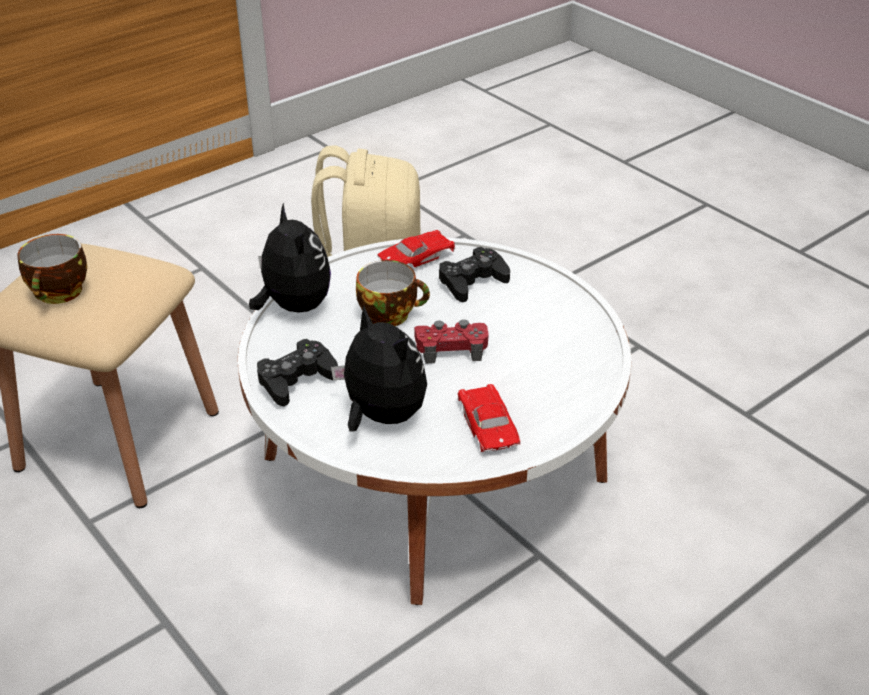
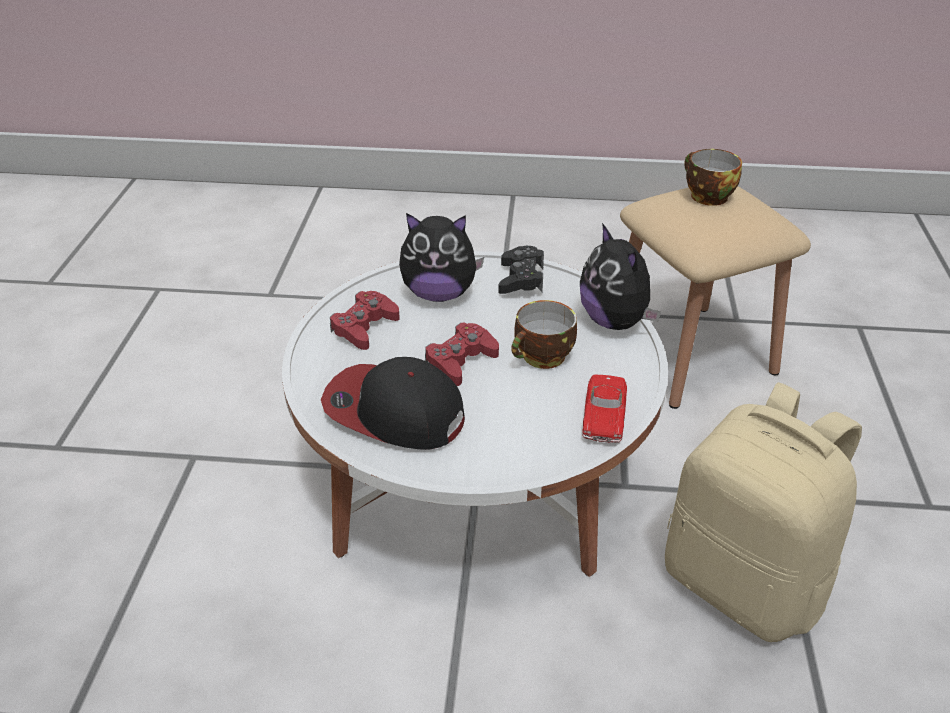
camera: 135 degrees right, 0 degrees up
plush toy [249,203,331,313] -> plush toy turned 45 degrees clockwise [580,223,661,330]
black game controller [439,247,510,302] -> none
red toy car [458,384,521,452] -> red game controller [330,291,400,350]
none -> cap [321,357,465,450]

